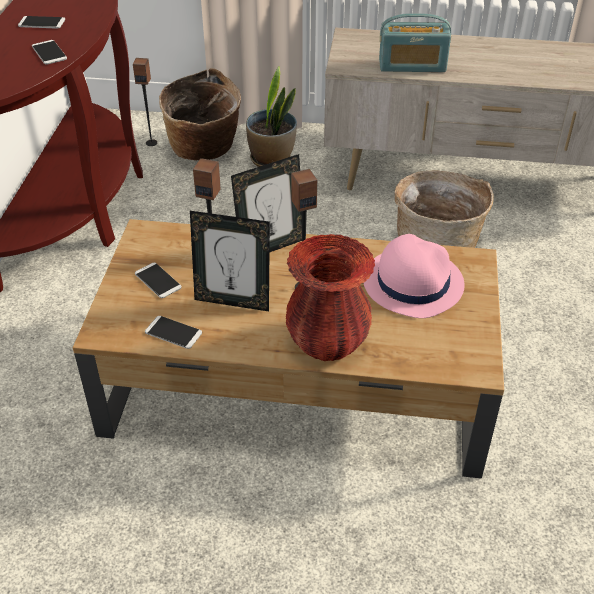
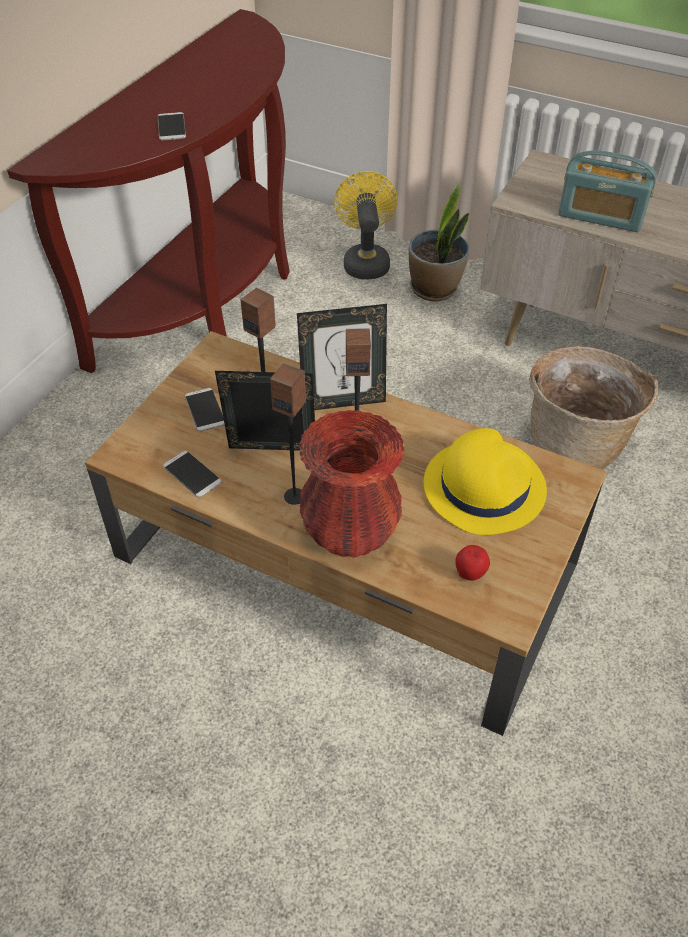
camera: 20 degrees right, 5 degrees up
phone [18,16,65,29] -> none
speaker [133,58,157,146] -> speaker moved to [270,363,306,505]
basket [159,68,241,161] -> yellow fan [334,171,398,279]
picture frame [190,211,270,311] -> picture frame turned 150 degrees clockwise [215,371,315,451]
pink hat [364,234,465,318] -> yellow hat [424,428,547,535]
none -> apple [455,545,490,581]

